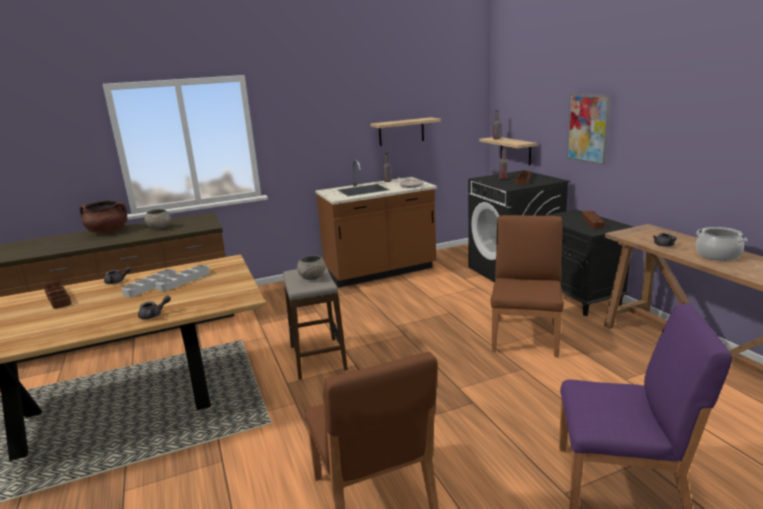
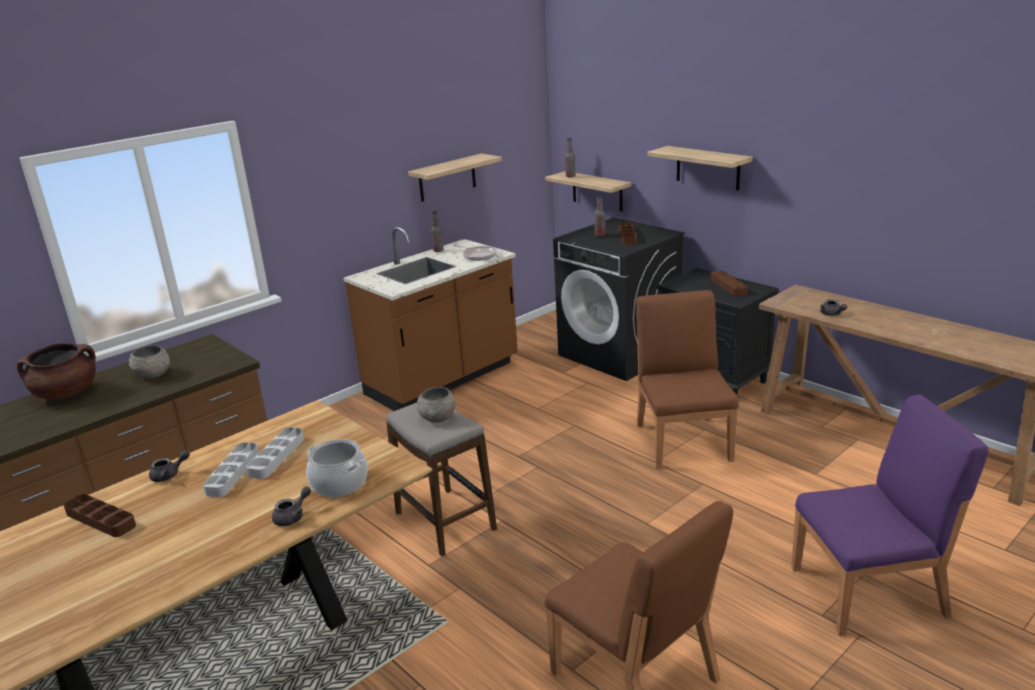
camera: 20 degrees left, 5 degrees up
picture [567,94,611,165] -> shelf [647,146,753,191]
cooking pot [696,227,748,261] -> cooking pot moved to [306,439,368,497]

